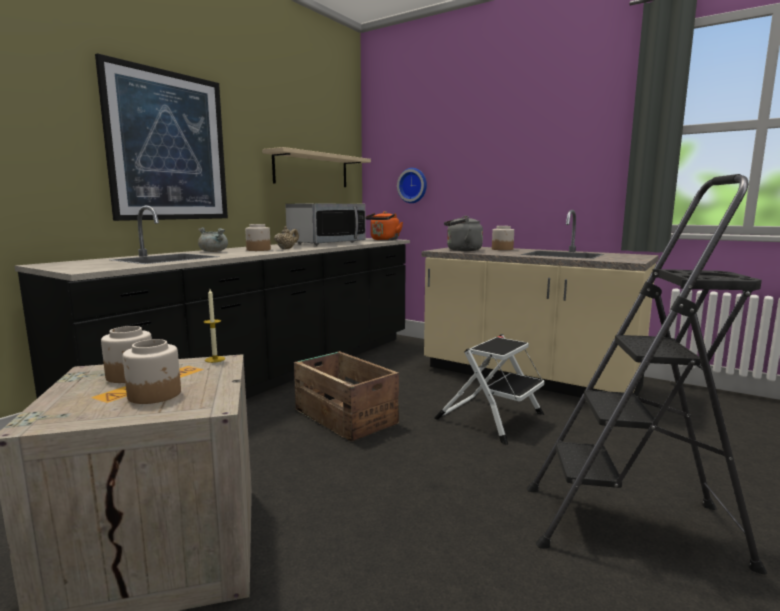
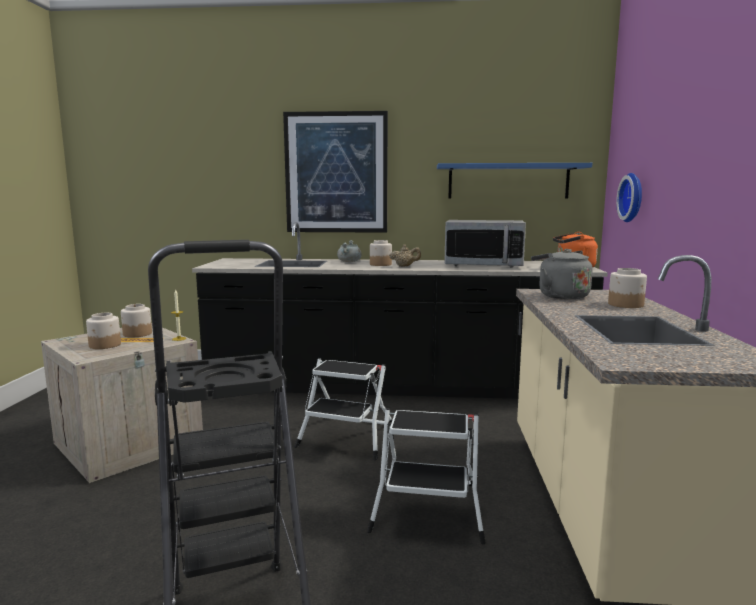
camera: 60 degrees right, 0 degrees up
beige shelf [262,147,371,187] -> blue shelf [437,163,592,199]
crate [294,351,399,442] -> step ladder [294,358,393,460]

